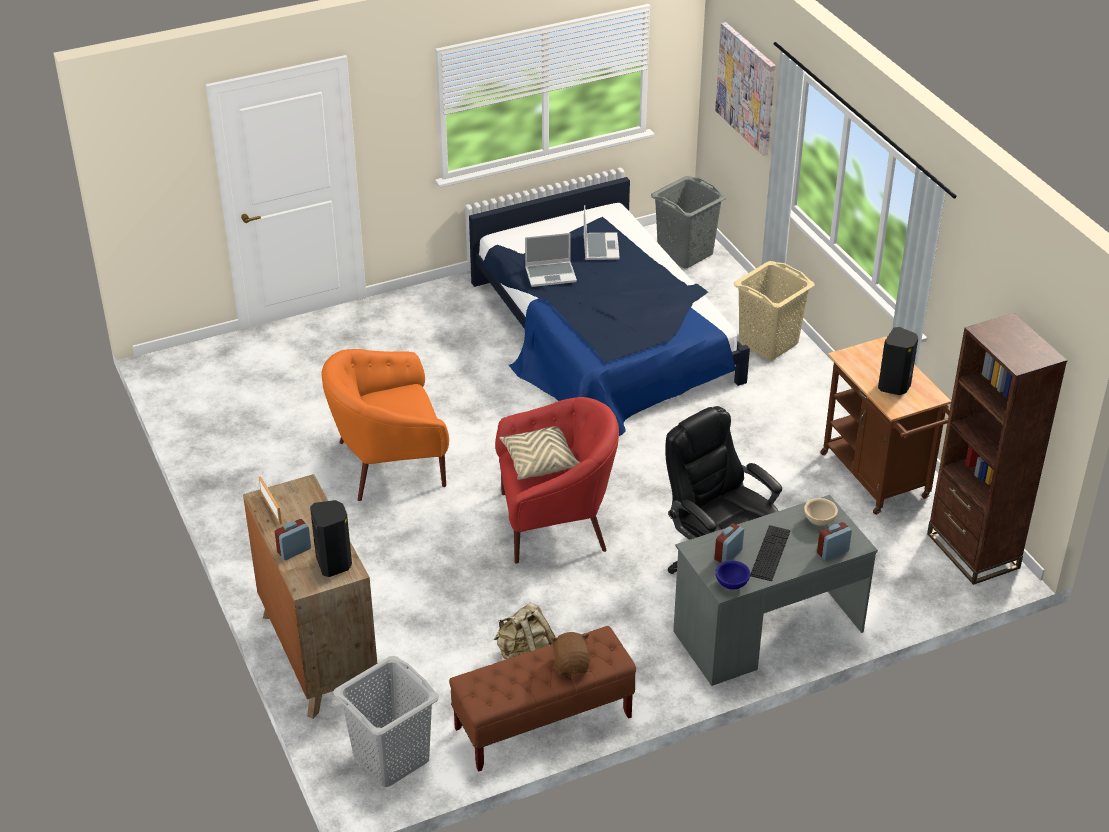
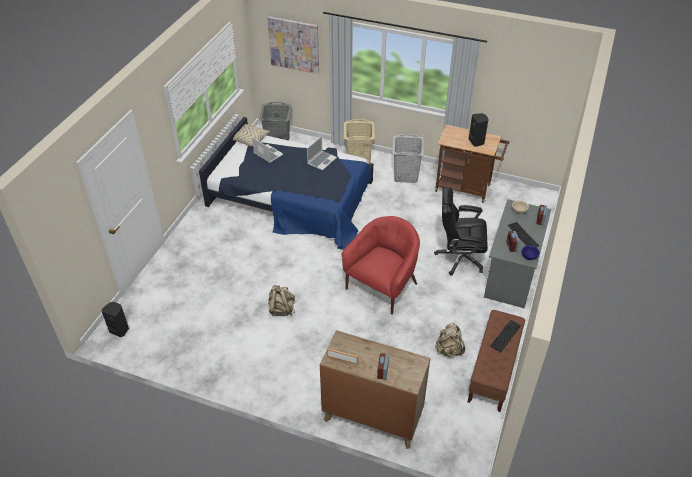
camera: 45 degrees left, 5 degrees up
black speaker [310,500,352,577] -> black speaker moved to [102,302,129,337]
orange armchair [321,349,449,501] -> beige backpack [268,285,295,316]
grey laundry basket [333,656,439,787] -> grey laundry basket moved to [392,134,424,183]
beige pillow [500,426,580,480] -> beige pillow moved to [233,124,270,147]
laptop [525,233,577,287] -> laptop moved to [307,136,337,171]
brown plush toy [551,632,591,675] -> keyboard [490,320,521,352]
brown bookcase [927,313,1067,585] -> none

